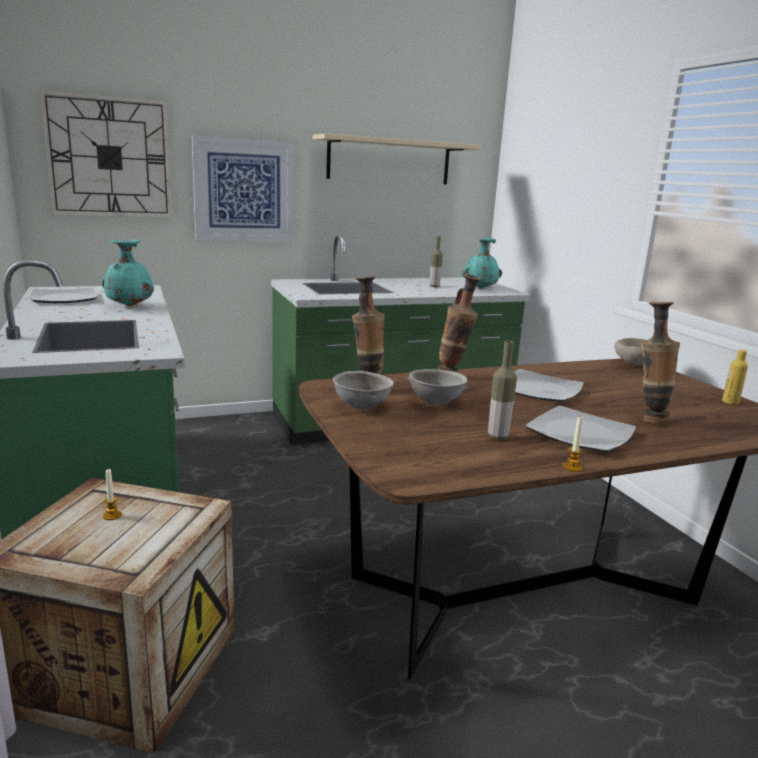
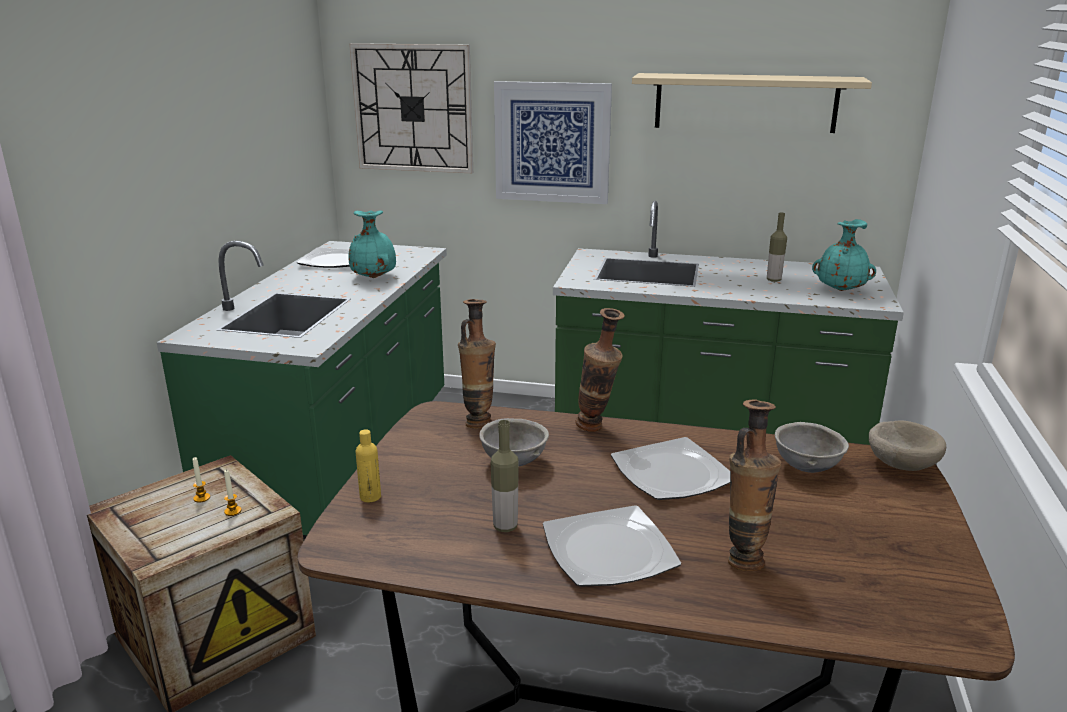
camera: 35 degrees right, 5 degrees up
grey bowl [333,371,394,409] -> grey bowl moved to [775,422,849,473]
candle [563,416,583,472] -> candle moved to [224,470,242,516]
yellow bottle [722,350,748,405] -> yellow bottle moved to [356,429,381,502]

